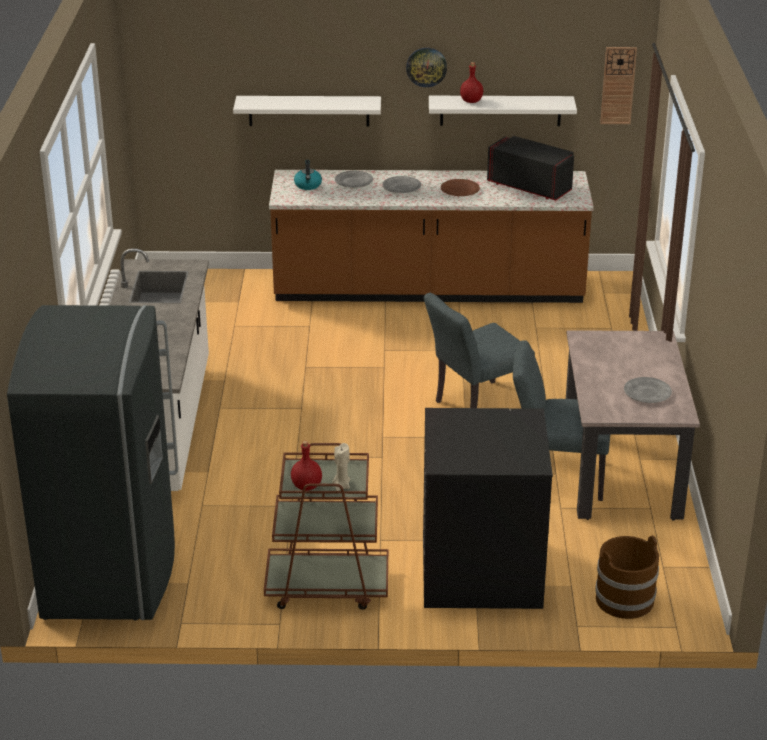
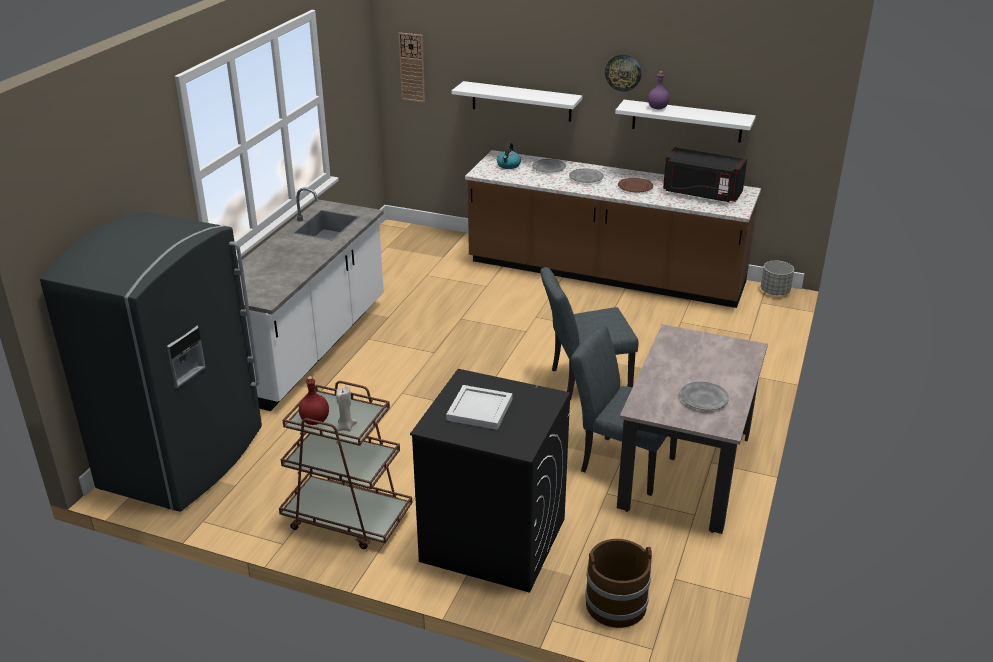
camera: 20 degrees right, 0 degrees up
red bottle [460,62,483,103] -> purple bottle [648,71,670,109]
black microwave [487,136,574,201] -> black microwave turned 150 degrees clockwise [663,147,747,202]
wall clock [600,47,637,124] -> wall clock moved to [398,32,425,103]
none -> white tray [446,385,513,430]
none -> grey planter [761,261,794,295]

